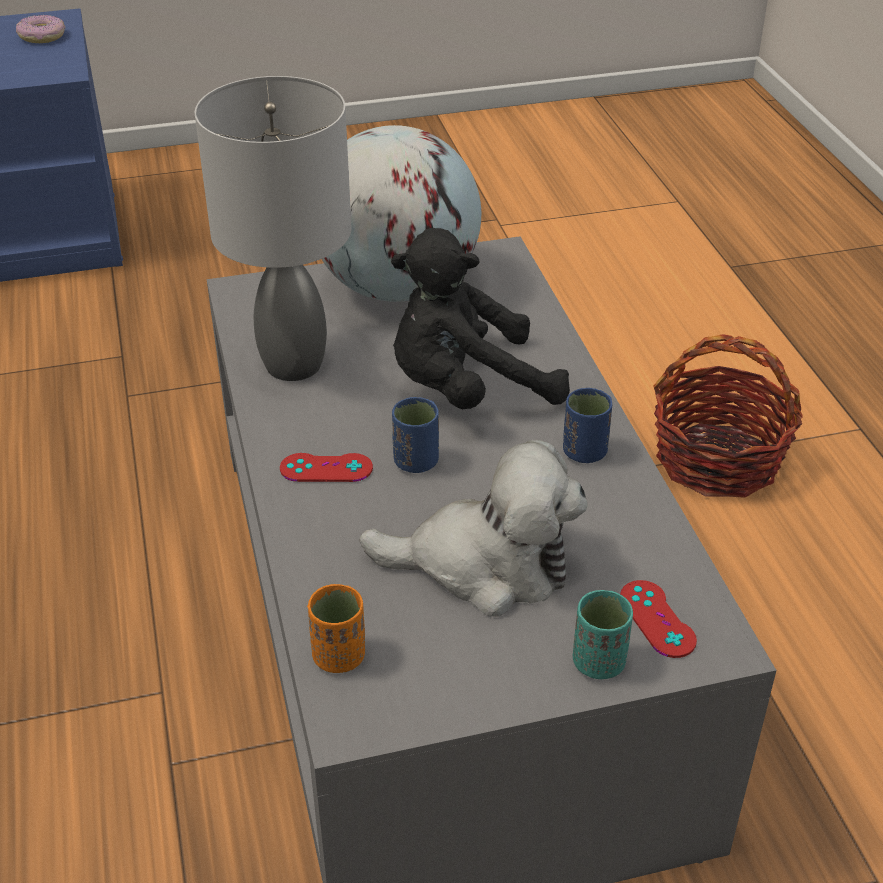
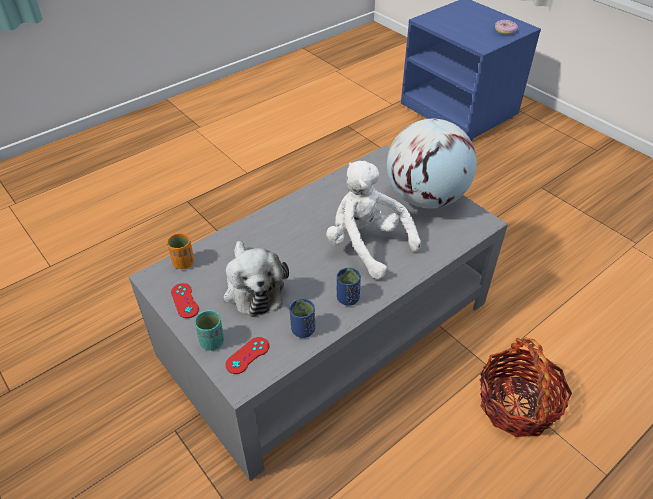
camera: 65 degrees right, 5 degrees up
grey table lamp [195,76,352,381] -> none
red game controller [280,453,373,482] -> red game controller moved to [171,283,199,318]
black plush toy [391,228,570,409] -> white plush toy [326,161,421,279]
blue cup [392,397,439,473] -> blue cup moved to [289,298,315,338]

